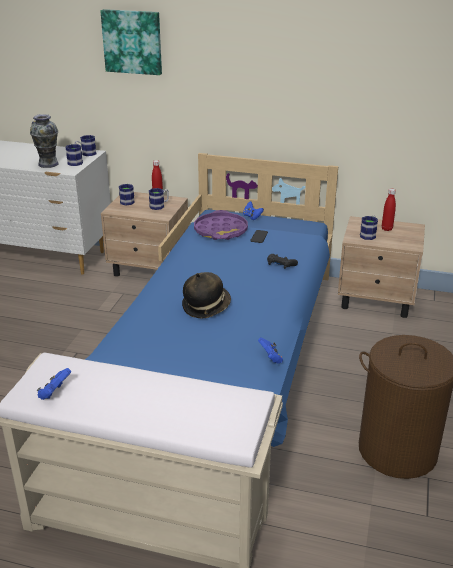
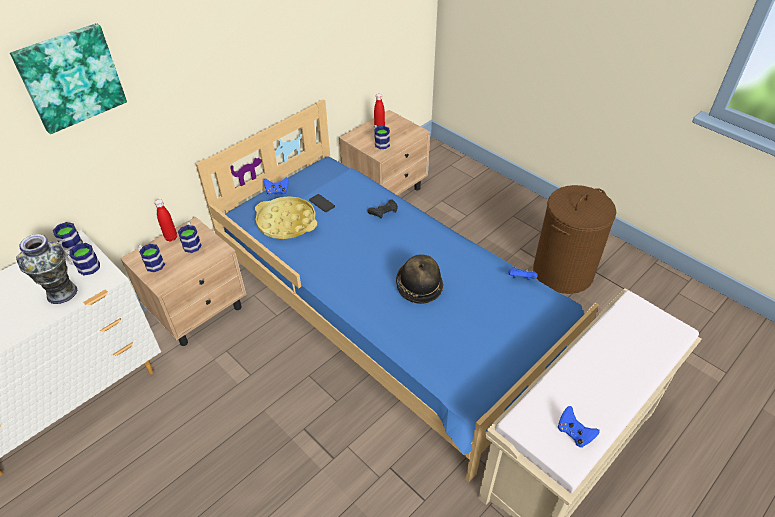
camera: 60 degrees left, 15 degrees up
purple tray [194,210,248,240] -> yellow tray [255,196,317,239]

